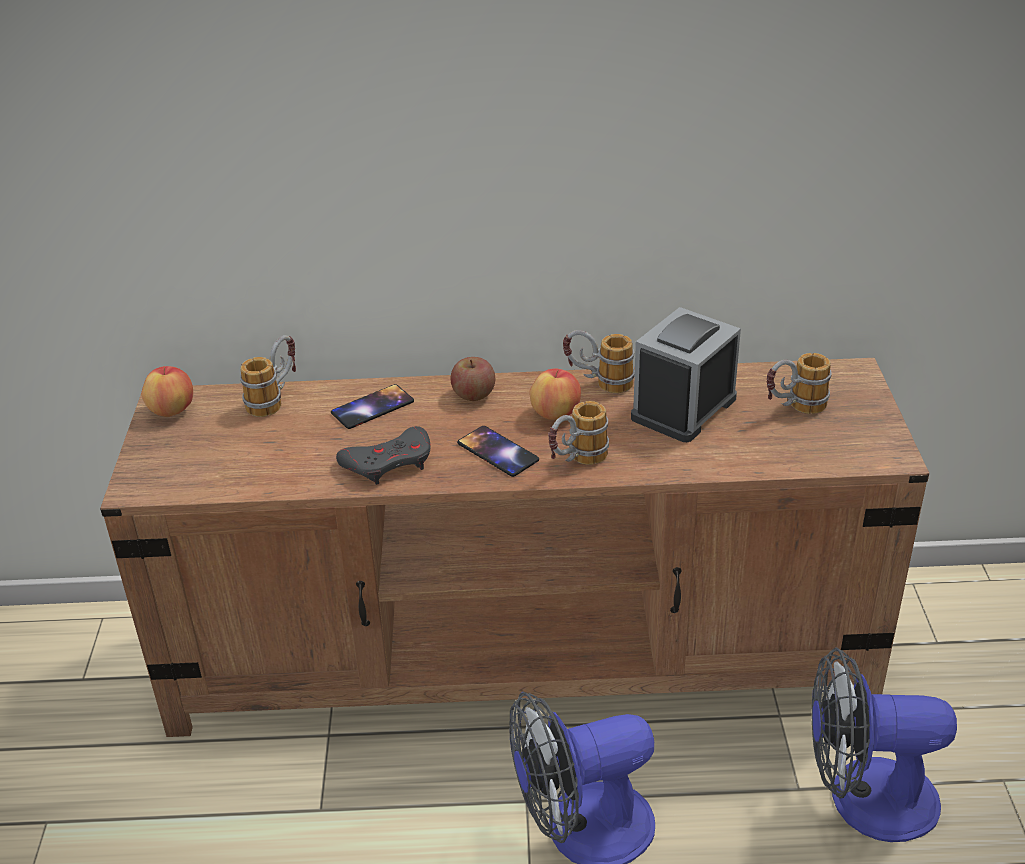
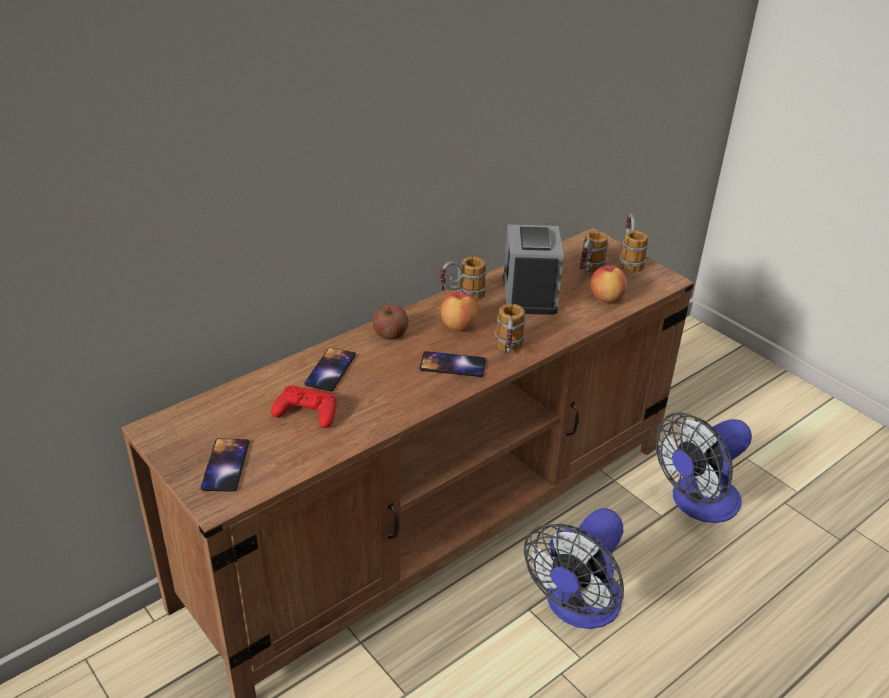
camera: 40 degrees left, 0 degrees up
apple [141,366,193,417] -> apple moved to [590,265,627,303]
mug [240,335,296,417] -> mug moved to [619,214,648,273]
grey game controller [336,426,430,485] -> none
none -> phone [201,439,249,492]
none -> red game controller [271,385,337,428]

